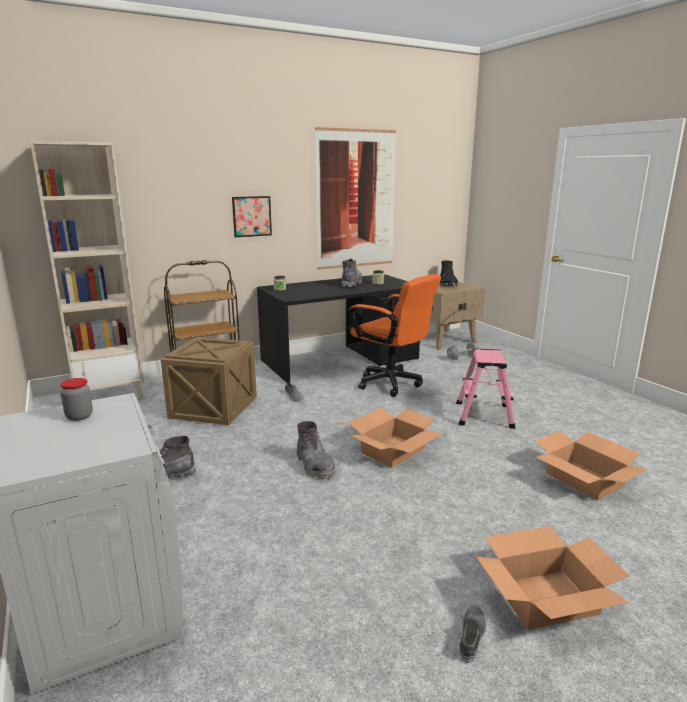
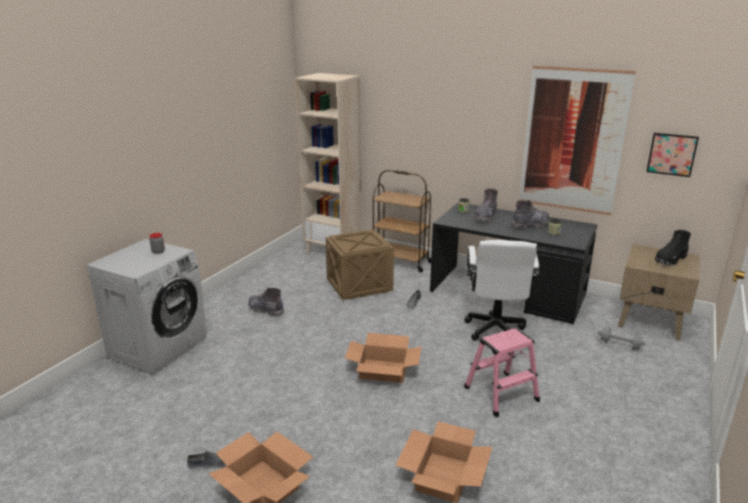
camera: 55 degrees right, 5 degrees up
picture [232,196,272,237] -> picture moved to [646,133,699,177]
grey boot [297,421,335,479] -> grey boot moved to [475,189,498,222]
orange office chair [349,274,441,397] -> white office chair [464,240,539,341]

